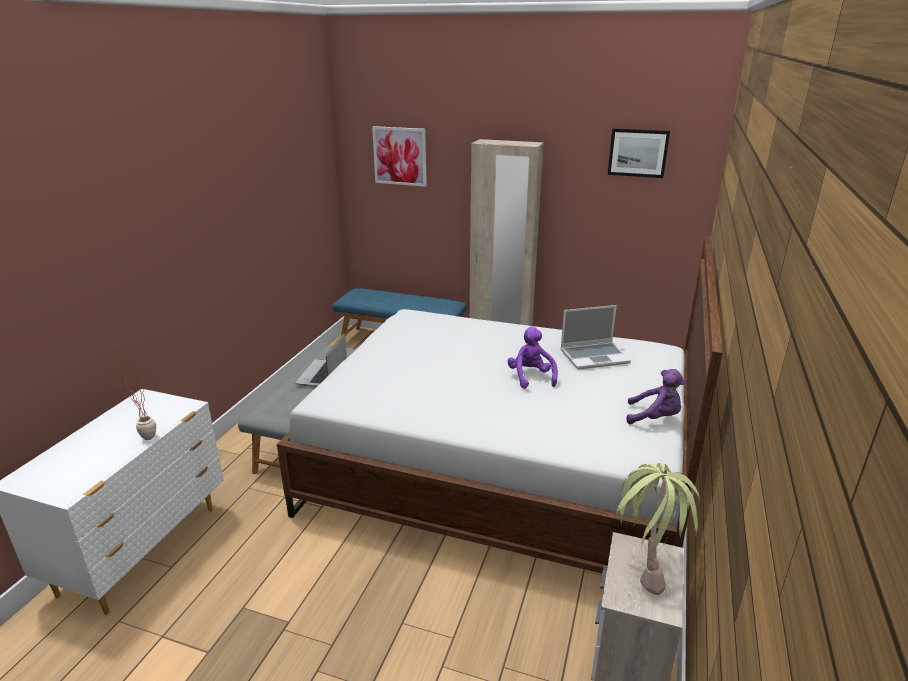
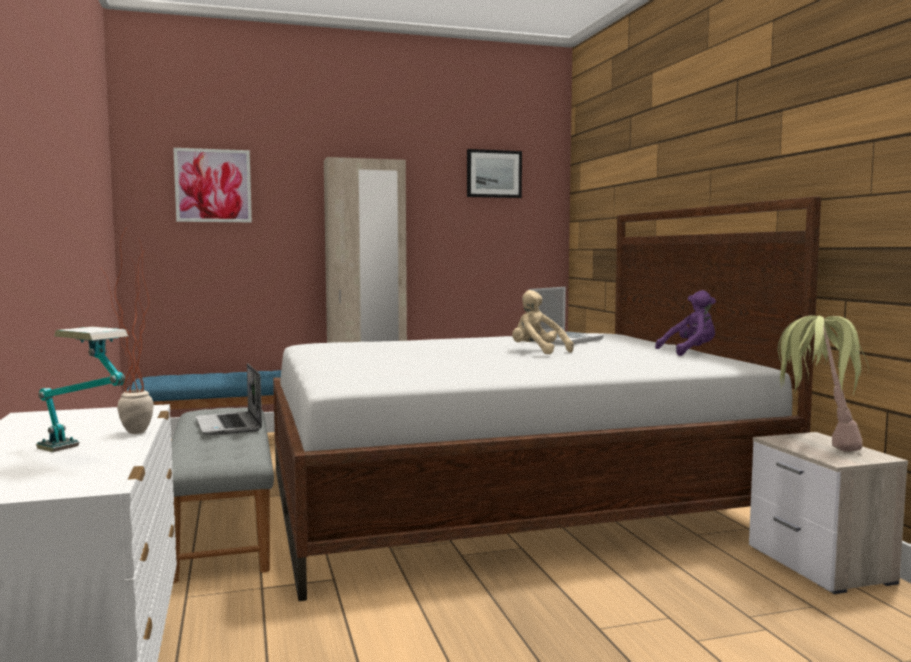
camera: 35 degrees left, 20 degrees down
purple plush toy [507,327,558,389] -> beige plush toy [512,290,574,354]
none -> table lamp [36,327,128,452]

